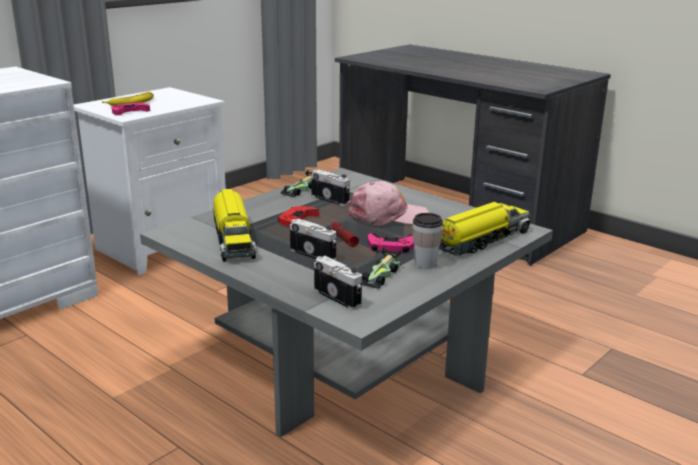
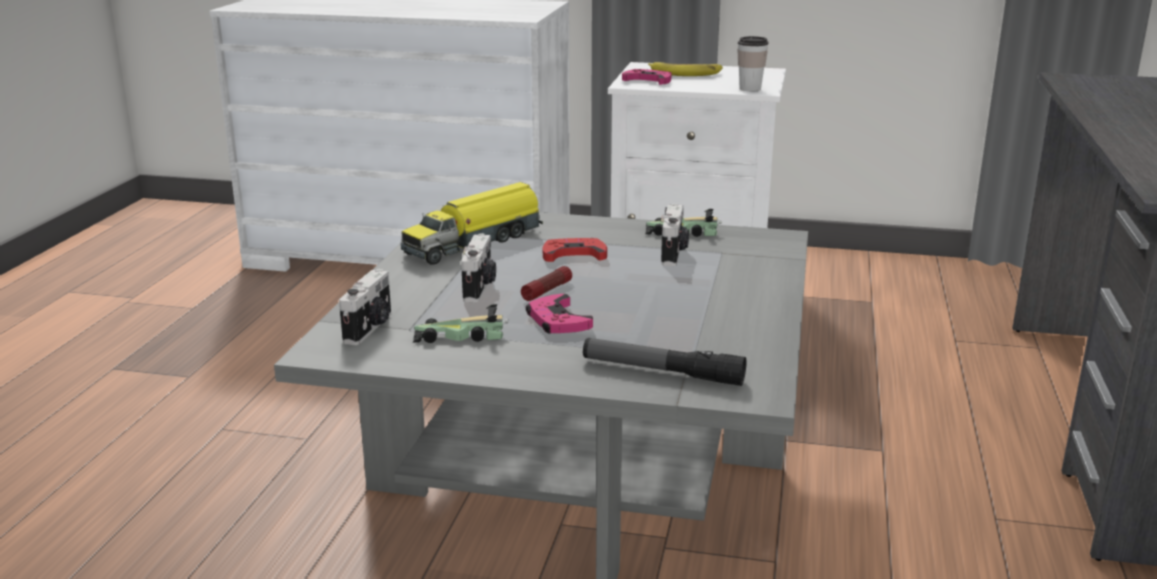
camera: 60 degrees right, 0 degrees up
pink cap [347,181,429,225] -> none
cup [413,213,443,269] -> cup moved to [738,36,769,92]
toy truck [439,202,530,256] -> flashlight [583,338,746,386]

